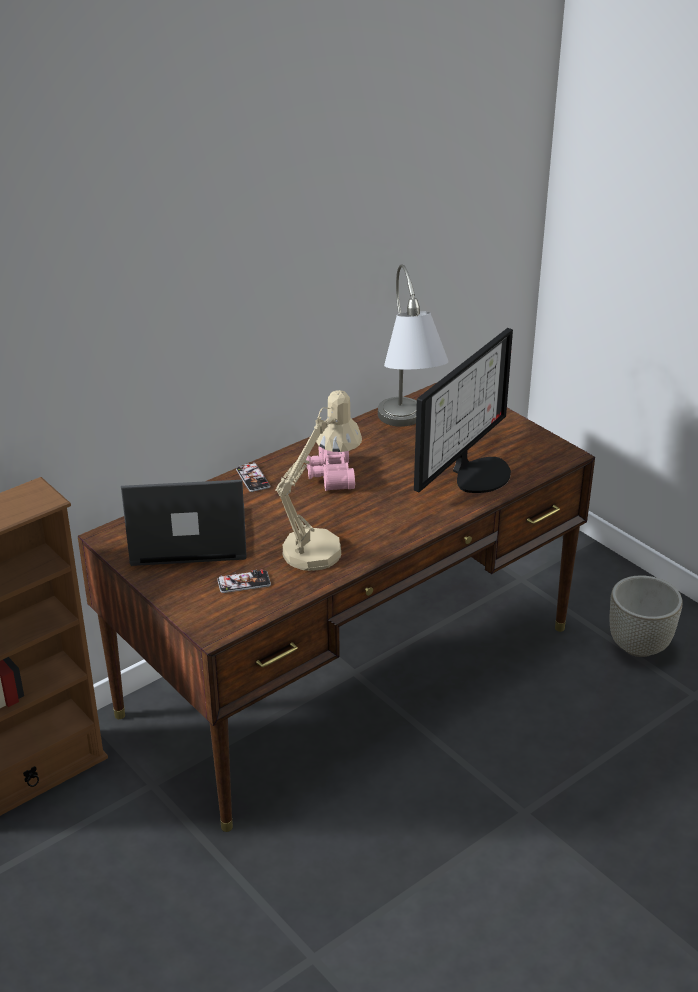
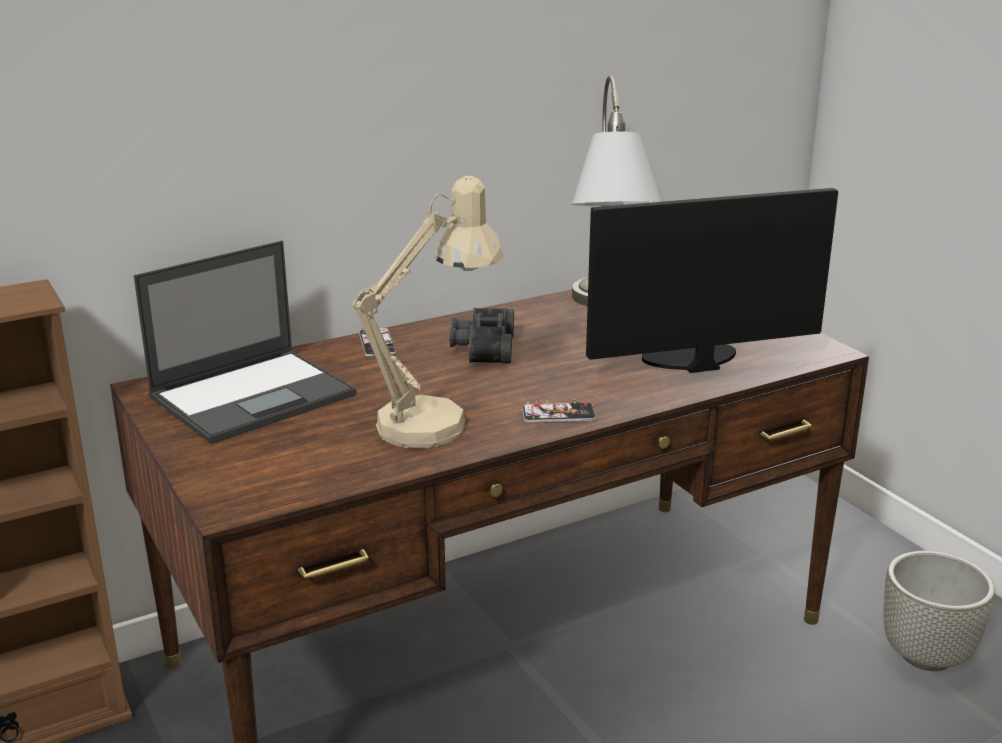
camera: 10 degrees right, 10 degrees down
laptop [121,480,247,566] -> laptop turned 135 degrees clockwise [134,240,356,444]
phone [217,569,271,593] -> phone moved to [522,399,596,423]
pink binoculars [306,446,355,491] -> black binoculars [450,308,514,364]
monitor [414,328,513,493] -> monitor turned 150 degrees counterclockwise [586,188,838,373]

